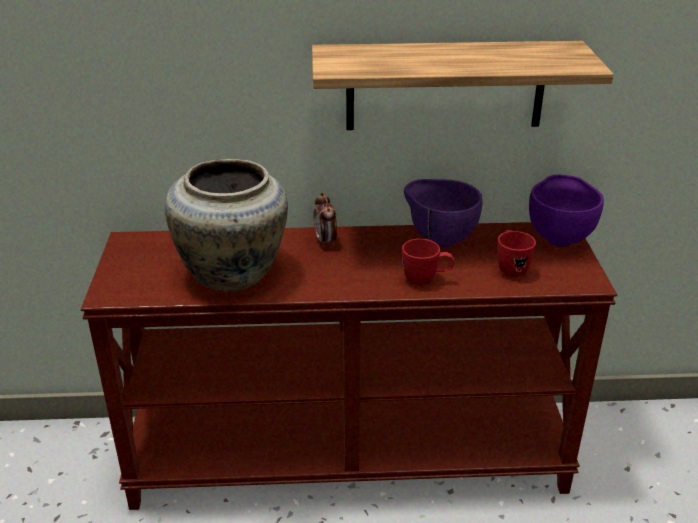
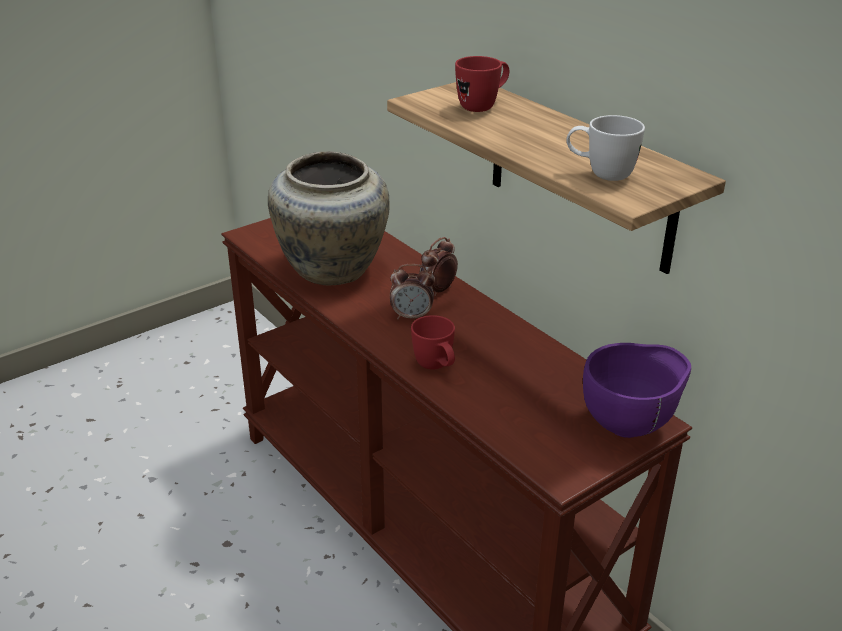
camera: 55 degrees right, 0 degrees up
purple bowl [404,179,483,247] -> none
red mug [498,230,536,277] -> red mug moved to [455,56,510,112]
none -> alarm clock [390,264,435,320]
none -> white mug [566,115,645,181]

